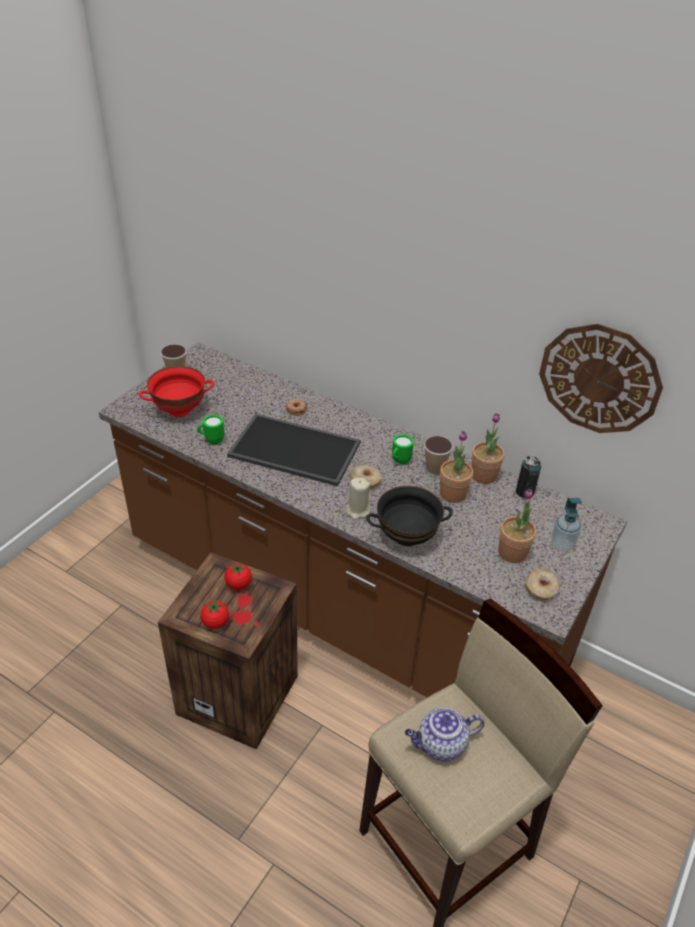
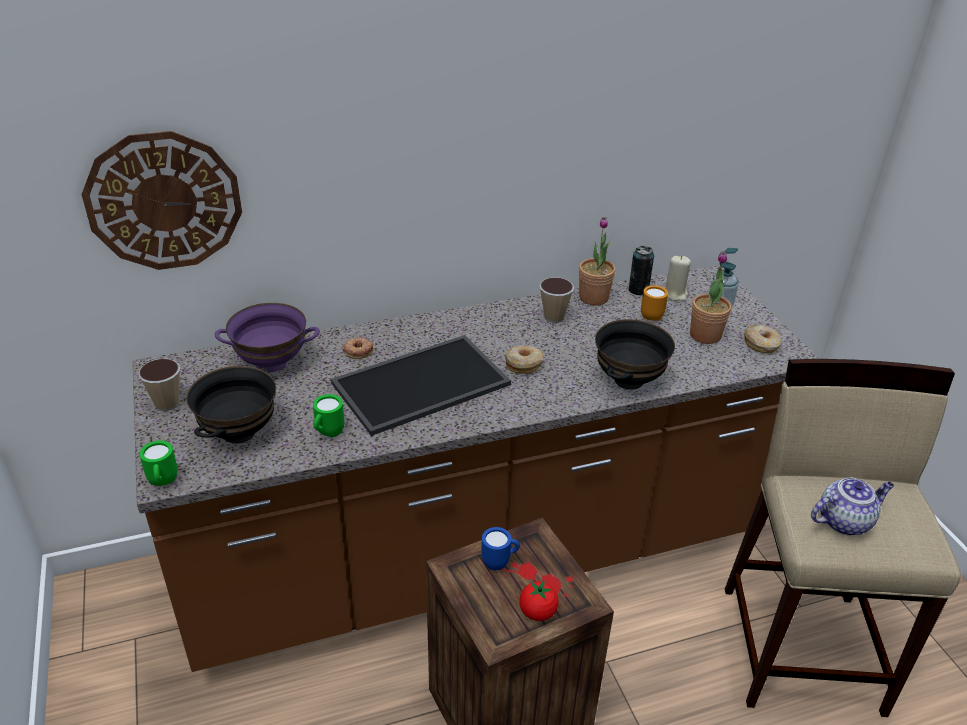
camera: 50 degrees left, 5 degrees down
red bowl [139,366,214,417] -> black bowl [186,366,276,444]
tomato [224,562,252,590] -> blue mug [481,527,520,570]
beige candle [346,478,371,520] -> beige candle moved to [665,256,691,301]
green mug [392,434,414,464] -> green mug moved to [139,440,177,486]
teapot [405,707,484,761] -> teapot turned 135 degrees counterclockwise [811,478,894,536]
potted plant [440,431,473,503] -> none
wall clock [539,324,663,433] -> wall clock moved to [82,131,242,270]
none -> purple bowl [215,303,320,372]
none -> orange mug [641,285,668,321]

